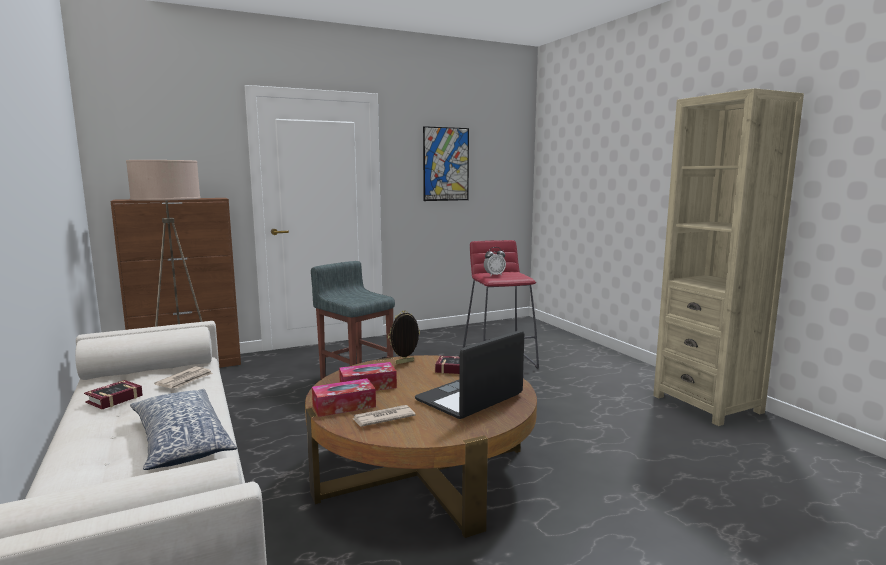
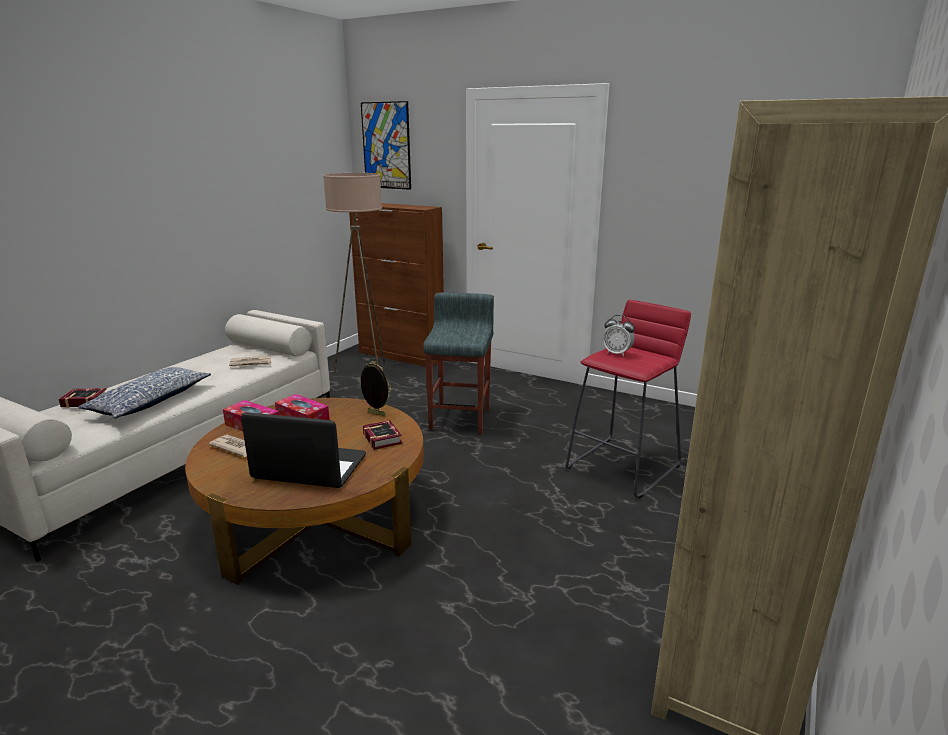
camera: 55 degrees right, 10 degrees up
book [84,380,143,409] -> book moved to [59,388,107,408]
picture [423,126,469,201] -> picture moved to [361,101,411,190]

